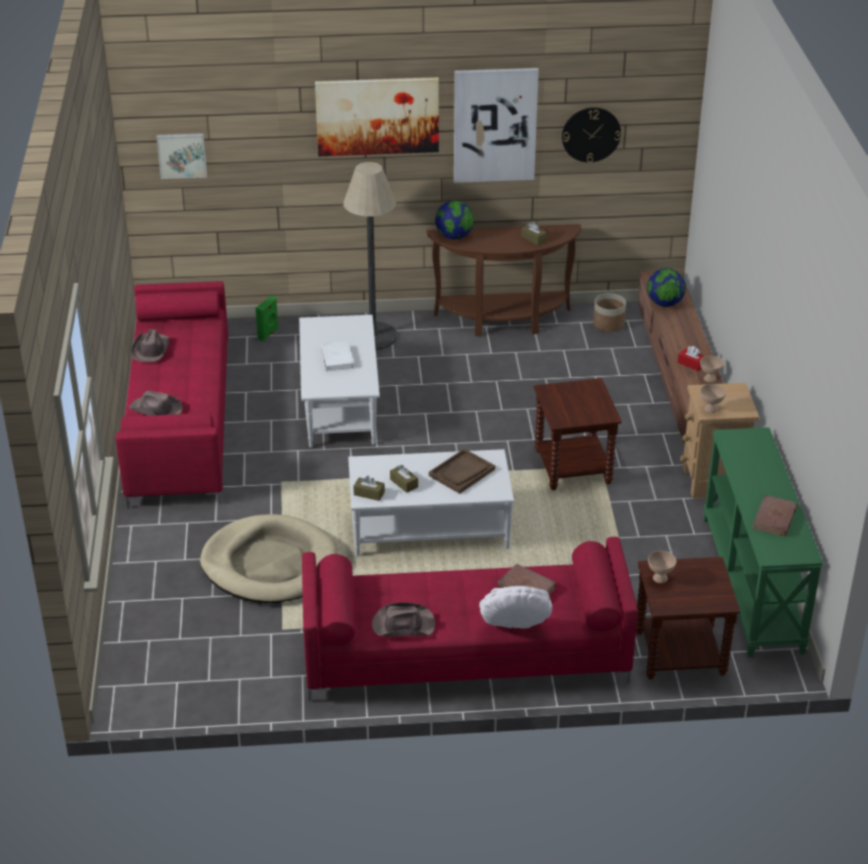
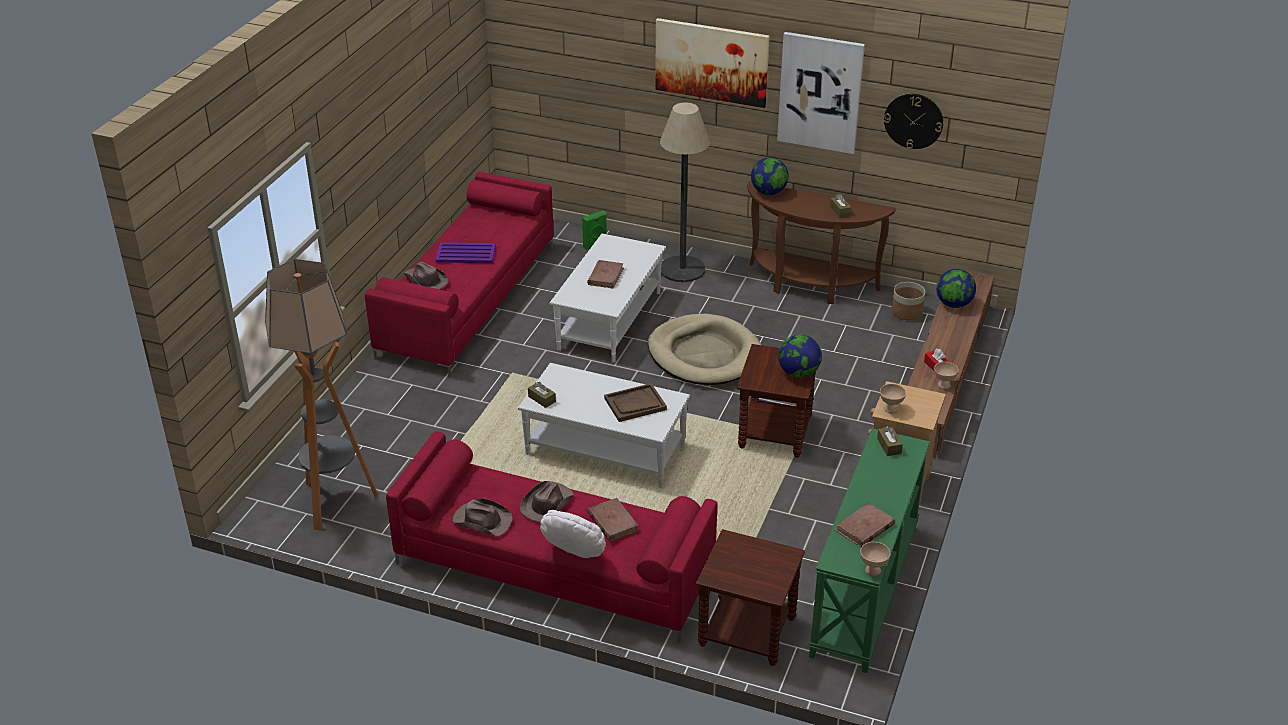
camera: 25 degrees right, 0 degrees up
brown hat [131,329,171,363] -> brown hat moved to [520,481,574,522]
picture [156,133,207,179] -> none
beige dog bed [200,514,338,603] -> beige dog bed moved to [648,314,761,385]
white book [320,341,354,371] -> brown book [587,260,624,289]
brown tissue box [390,465,418,493] -> brown tissue box moved to [877,426,903,456]
beige bowl [648,551,677,583] -> beige bowl moved to [860,542,891,576]
none -> floor lamp [265,259,378,531]
none -> purple tray [435,242,496,263]
none -> globe [778,335,822,378]

